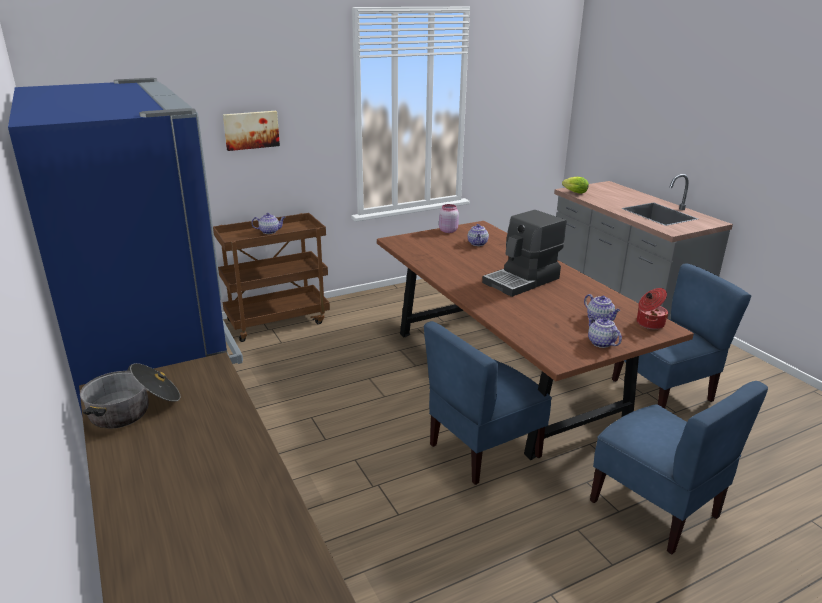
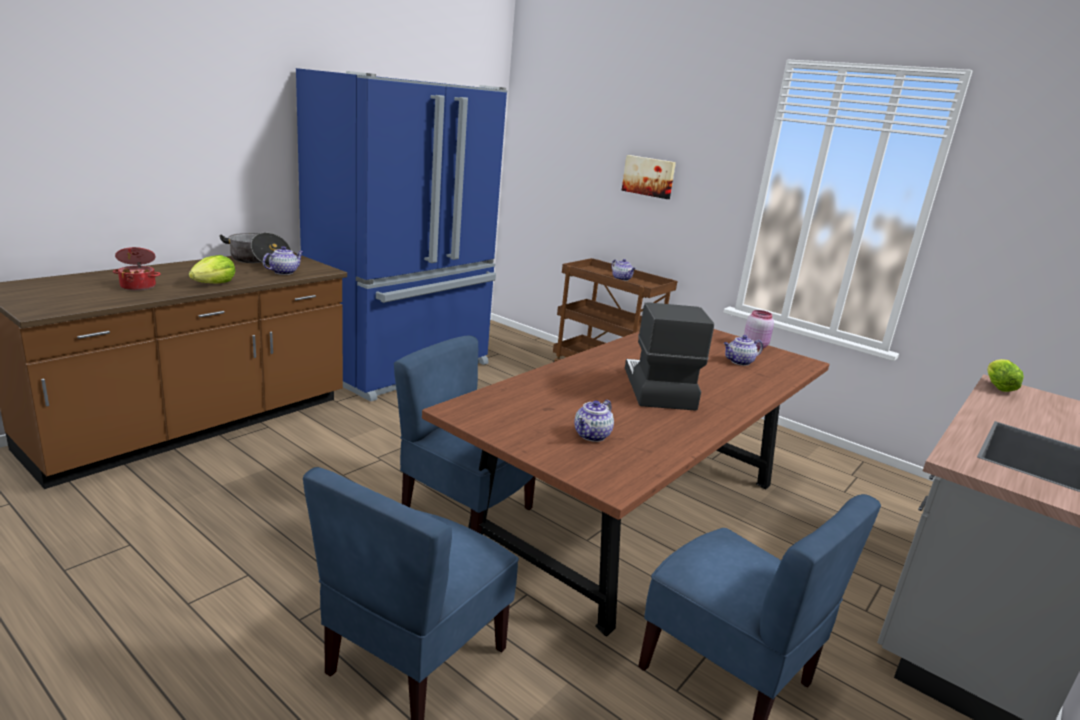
camera: 65 degrees right, 5 degrees down
coffee machine [482,210,566,297] -> coffee machine turned 60 degrees clockwise [625,302,714,411]
teapot [587,315,622,348] -> teapot moved to [263,246,304,275]
cooking pot [637,288,669,329] -> cooking pot moved to [113,247,161,291]
none -> lettuce [189,255,235,284]

